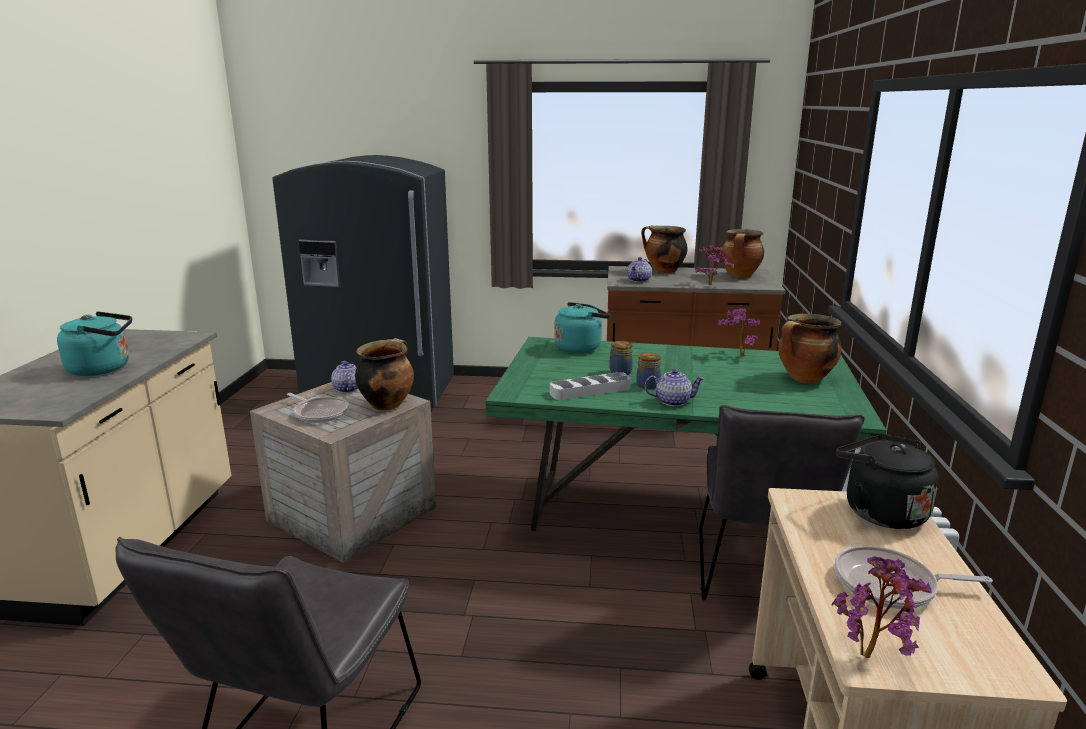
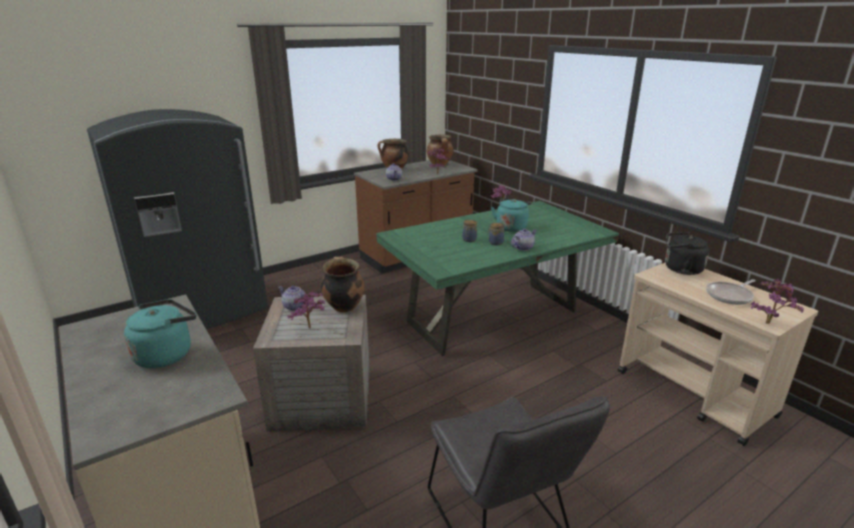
camera: 40 degrees left, 5 degrees up
frying pan [287,393,349,423] -> potted plant [288,291,325,329]
grey tray [550,372,631,400] -> none
turquoise kettle [554,302,611,353] -> turquoise kettle moved to [491,198,532,232]
grey chair [699,405,865,600] -> none
cooking pot [778,314,842,383] -> none

